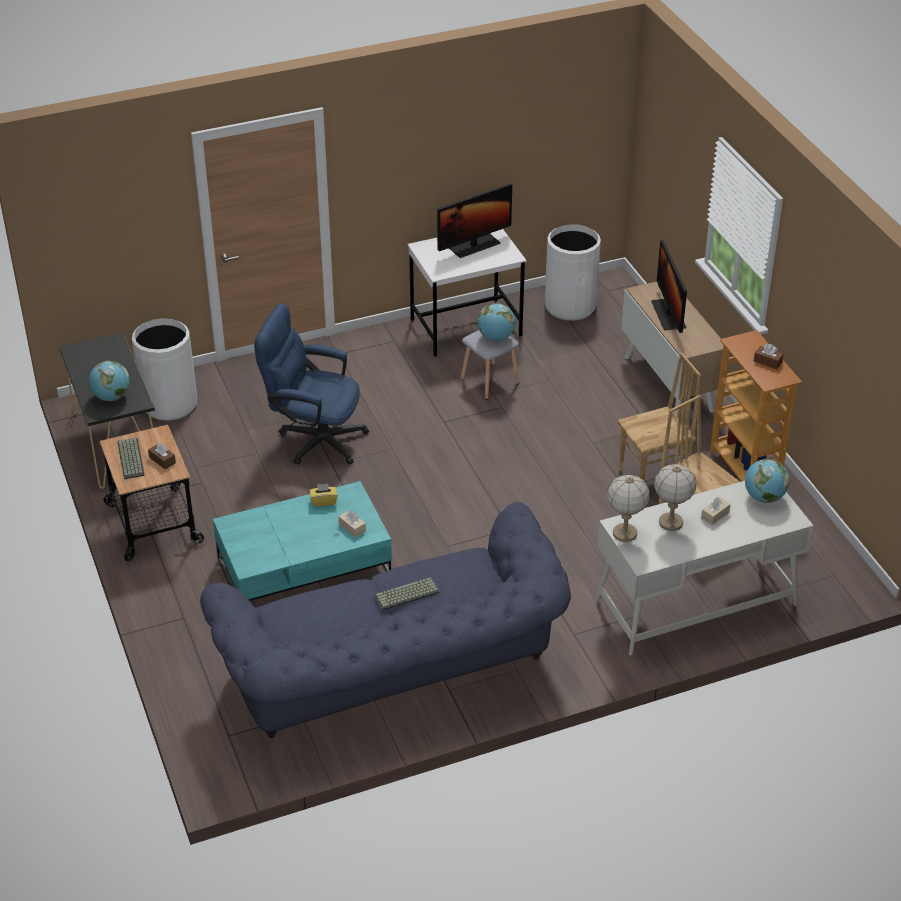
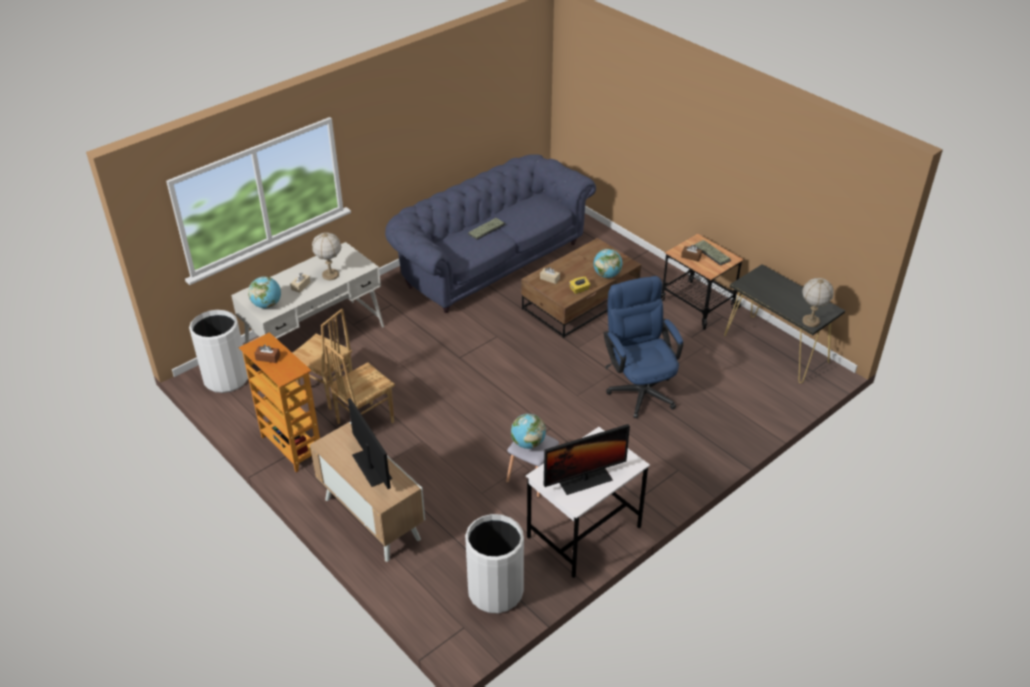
camera: 160 degrees right, 0 degrees up
globe [89,361,130,401] -> globe moved to [593,249,622,278]
white trash can [132,318,197,421] -> white trash can moved to [189,310,248,393]
turquoise coffee table [213,481,392,601] -> brown coffee table [521,238,641,338]
blue office chair [254,304,369,465] -> blue office chair turned 105 degrees counterclockwise [604,276,683,419]
monitor [437,183,512,258] -> monitor turned 150 degrees counterclockwise [544,424,630,495]
table lamp [607,475,650,542] -> table lamp moved to [802,278,834,327]

